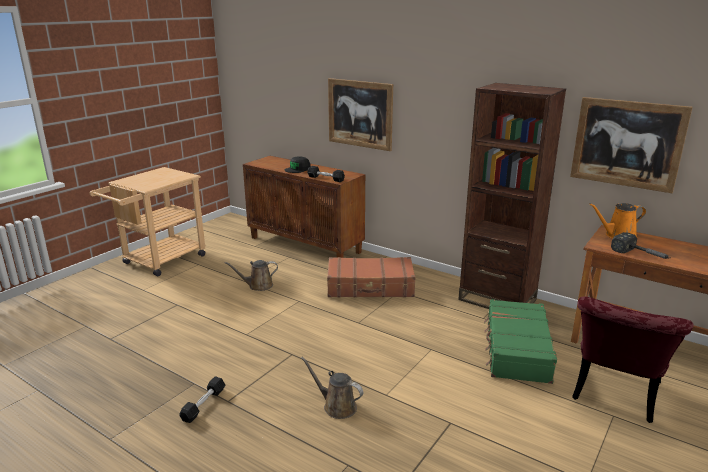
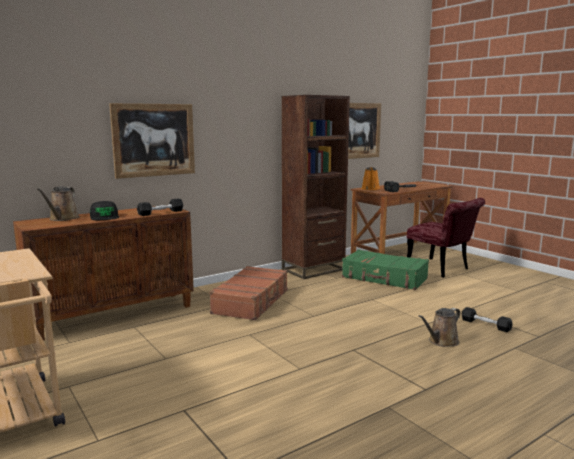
camera: 70 degrees left, 10 degrees down
black dumbbell [179,376,225,423] -> black dumbbell moved to [462,307,513,332]
brown watering can [224,260,278,291] -> brown watering can moved to [37,186,80,221]

